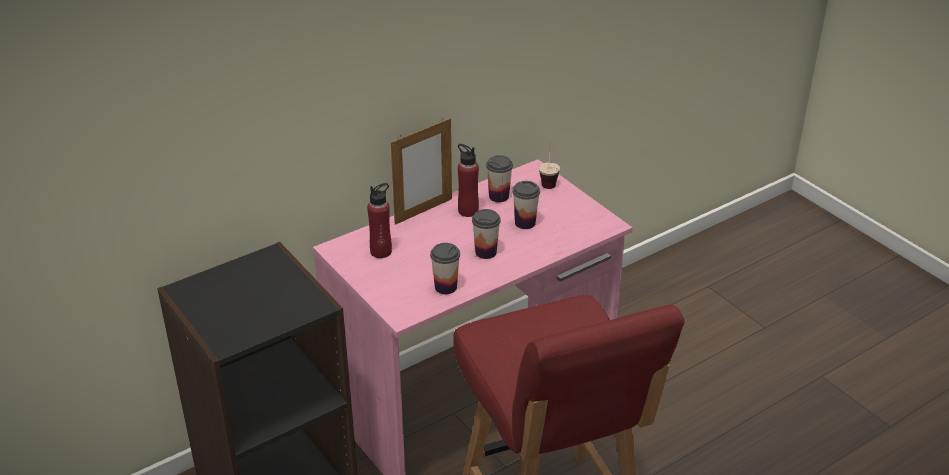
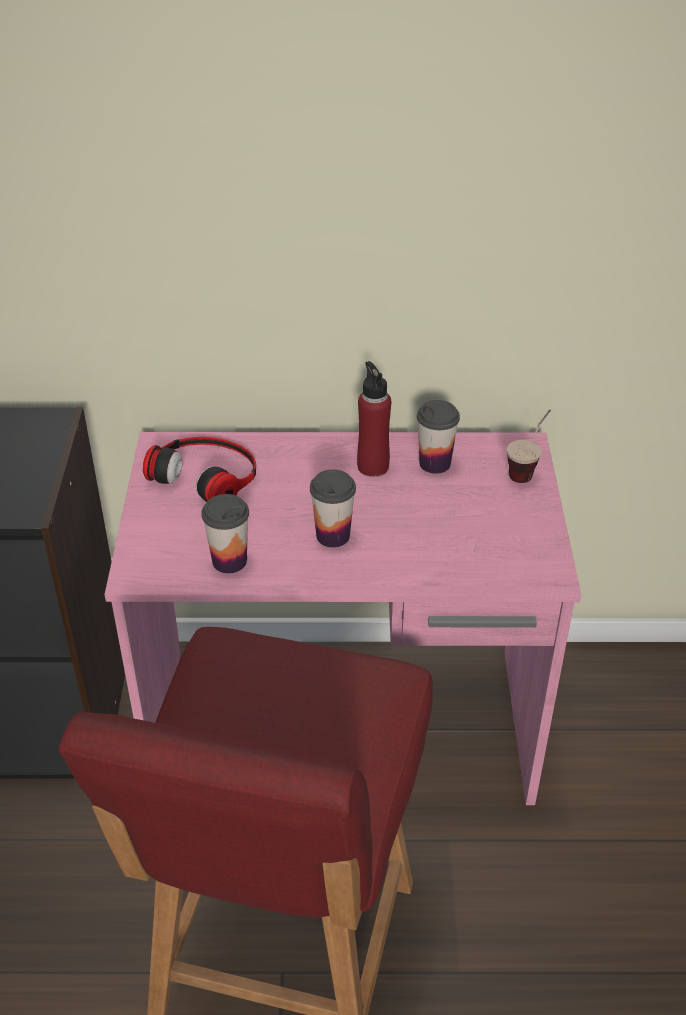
camera: 35 degrees right, 5 degrees up
red bottle [367,183,392,258] -> headphones [143,437,256,502]
picture frame [391,118,452,225] -> none
cup [512,181,540,229] -> none

